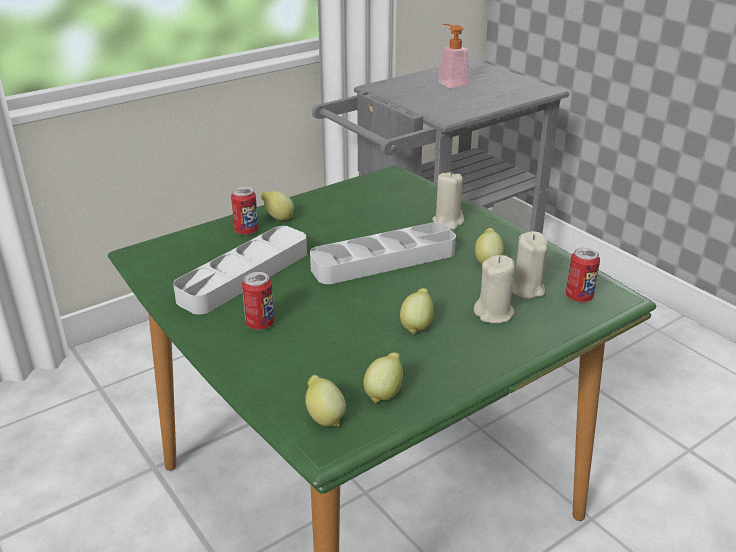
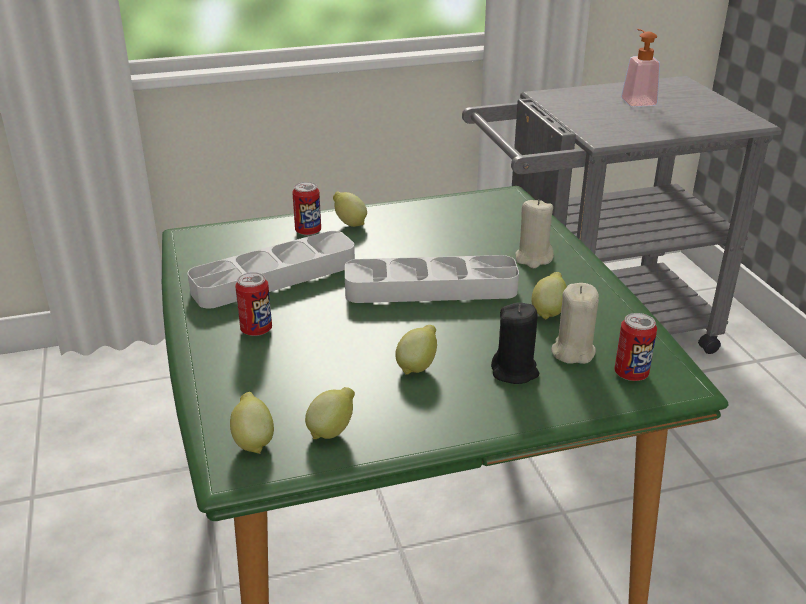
camera: 20 degrees right, 0 degrees up
beige candle [474,255,515,323] -> black candle [491,302,539,384]

